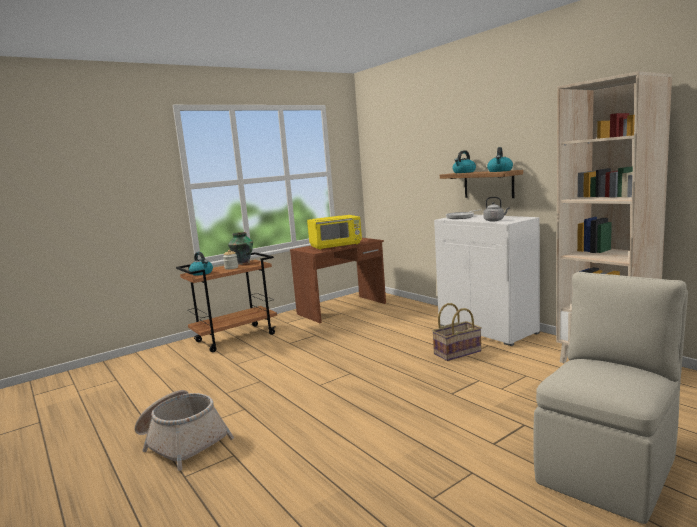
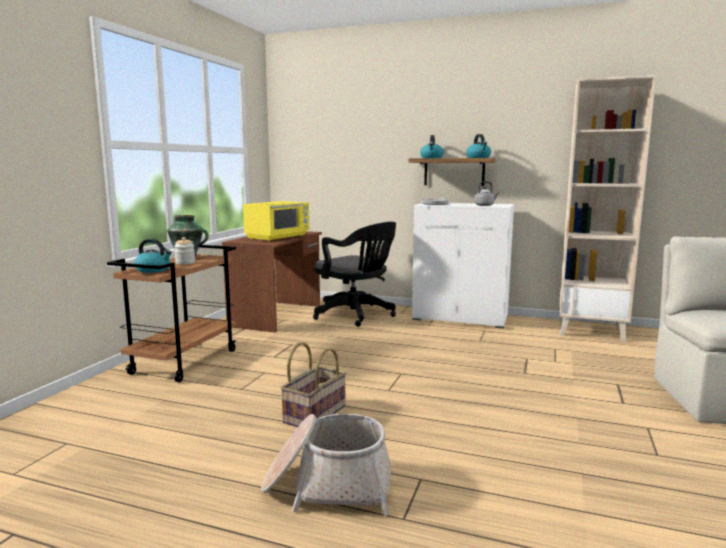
camera: 35 degrees left, 0 degrees up
basket [432,303,481,361] -> basket moved to [280,342,346,427]
none -> black office chair [313,222,396,327]

